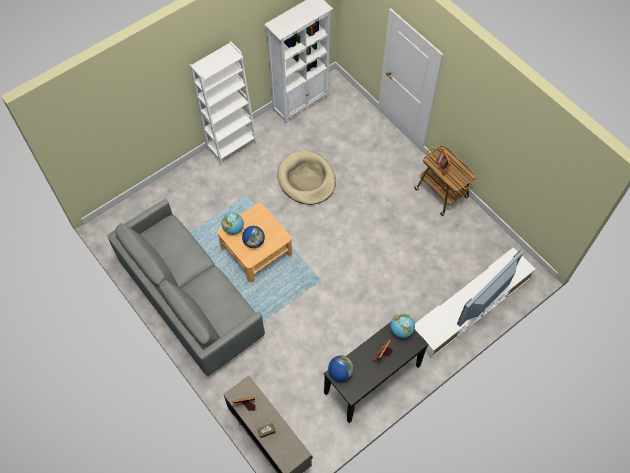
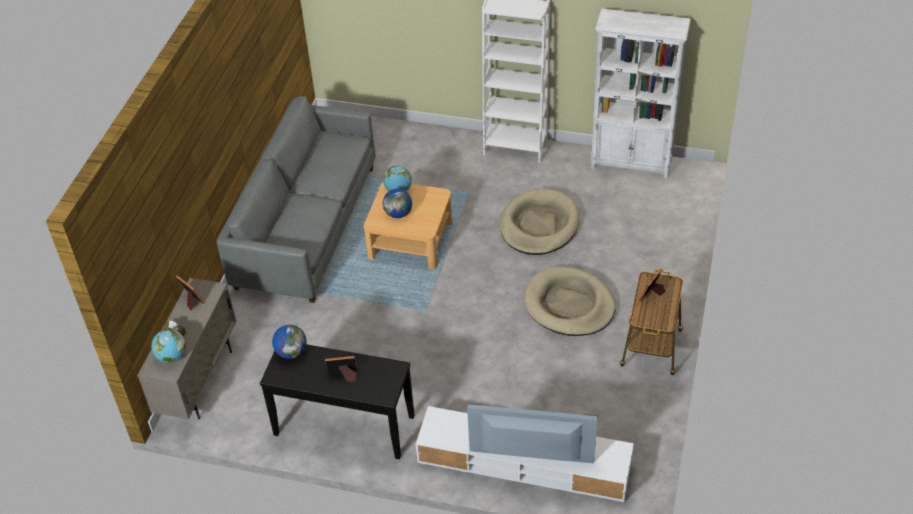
camera: 55 degrees right, 15 degrees down
globe [390,313,415,338] -> globe moved to [151,329,186,363]
none -> beige dog bed [524,267,616,336]

